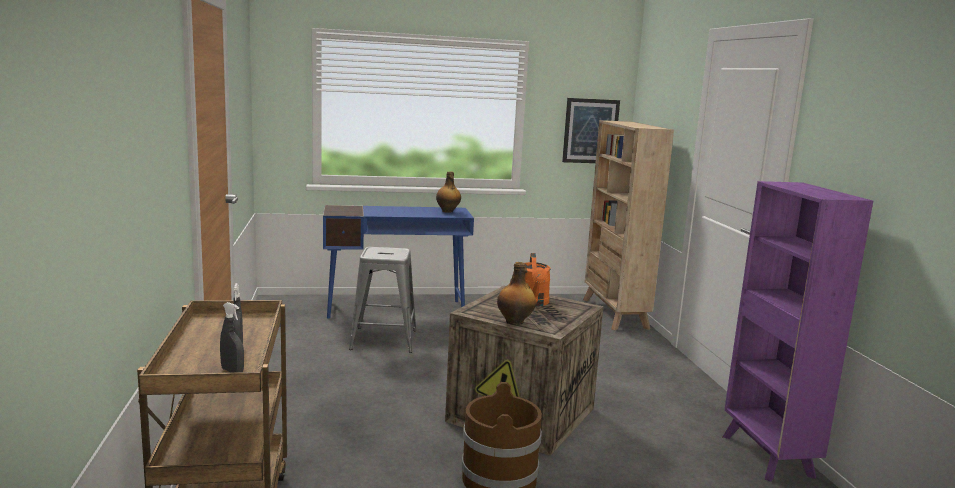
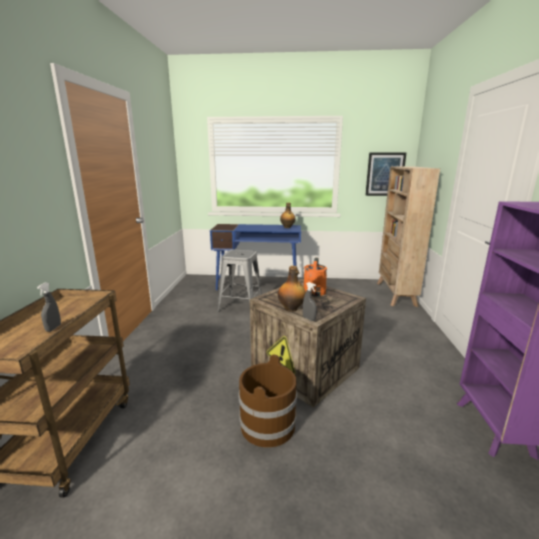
camera: 15 degrees right, 5 degrees up
grey spray bottle [220,302,244,372] -> grey spray bottle moved to [303,282,317,321]

